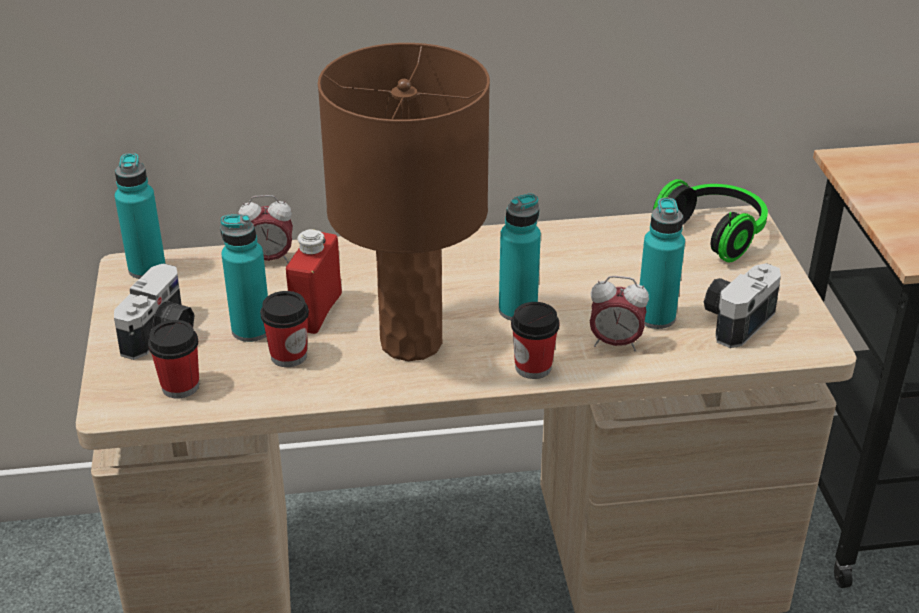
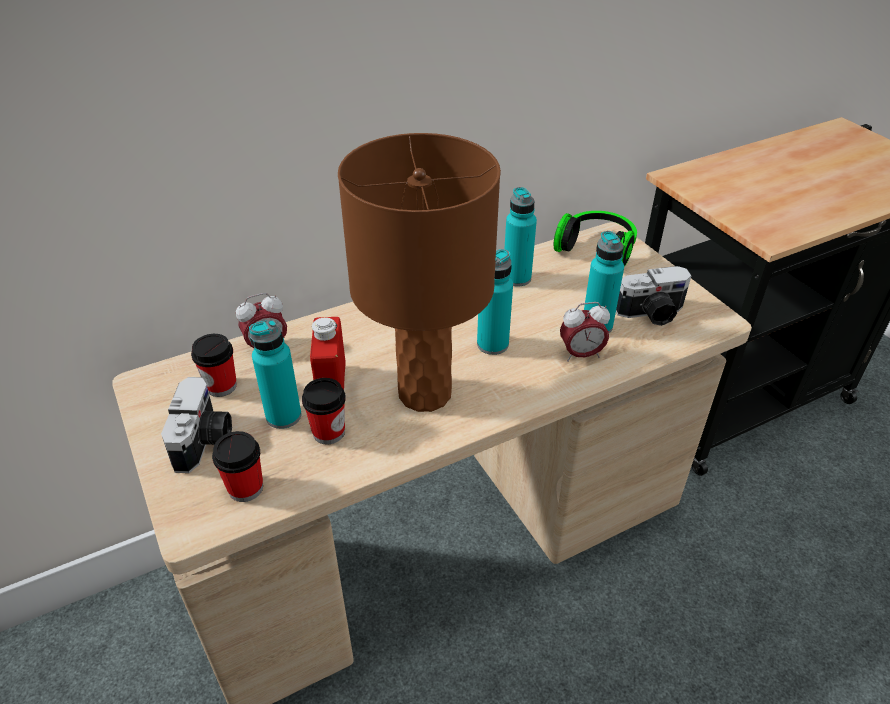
camera: 20 degrees left, 5 degrees up
turquoise bottle [115,153,166,279] -> turquoise bottle moved to [504,187,537,287]
cup [511,302,559,379] -> cup moved to [191,334,237,397]
camera [704,263,781,348] -> camera turned 120 degrees counterclockwise [616,266,692,326]

